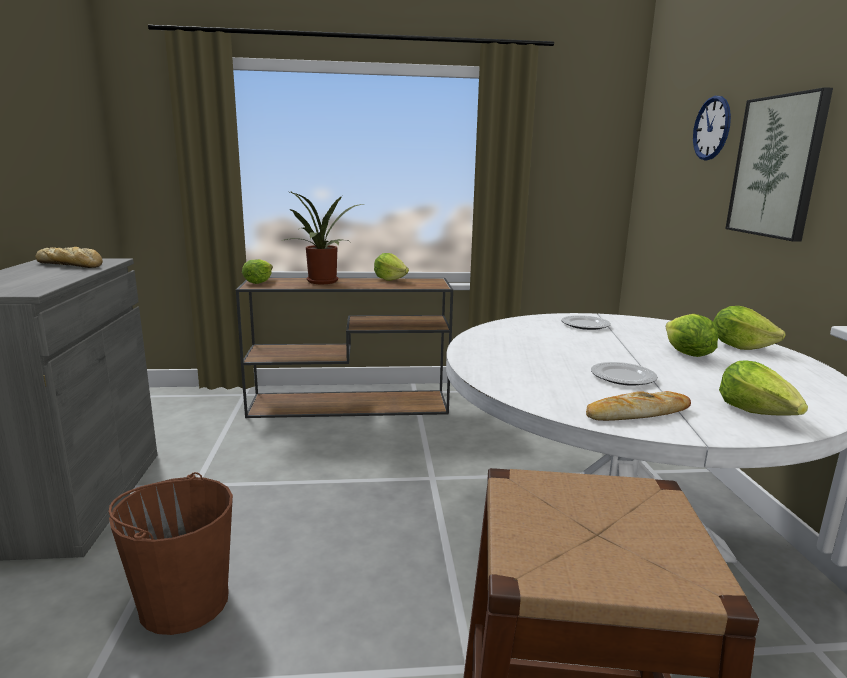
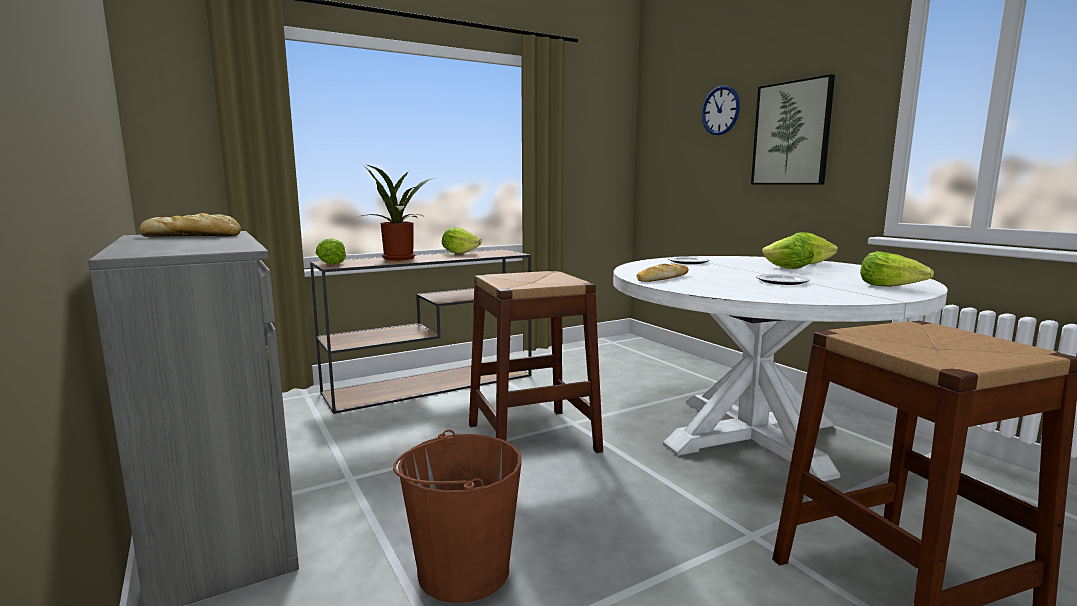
camera: 25 degrees left, 5 degrees down
bread [586,391,691,421] -> bread moved to [636,264,689,282]
none -> brown stool [469,271,603,453]

